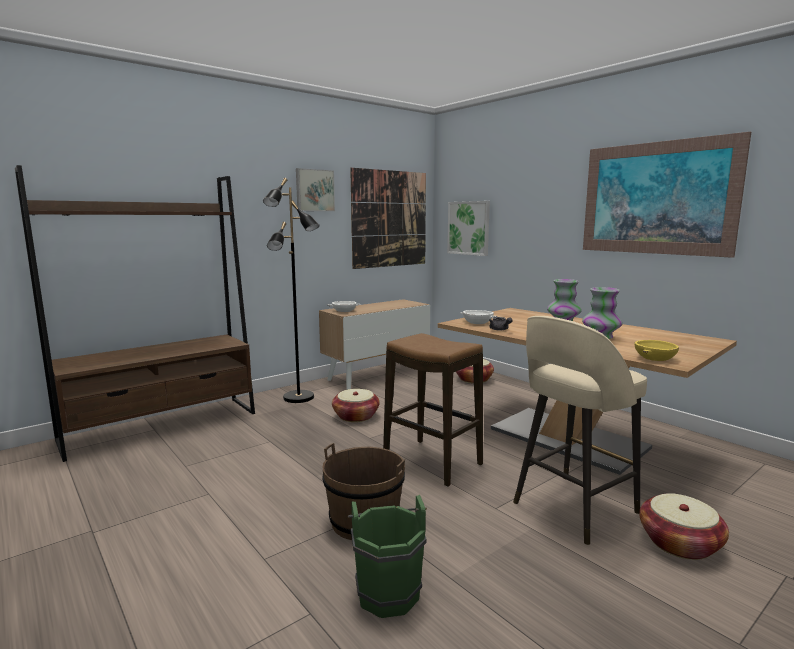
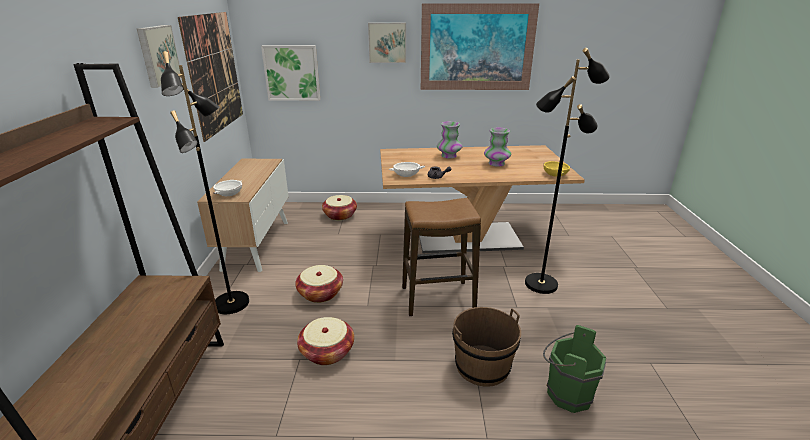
camera: 50 degrees left, 15 degrees up
beige stool [513,316,647,545] -> black floor lamp [525,48,610,294]
basket [639,493,729,560] -> basket moved to [297,317,354,365]
none -> picture [368,23,406,63]

